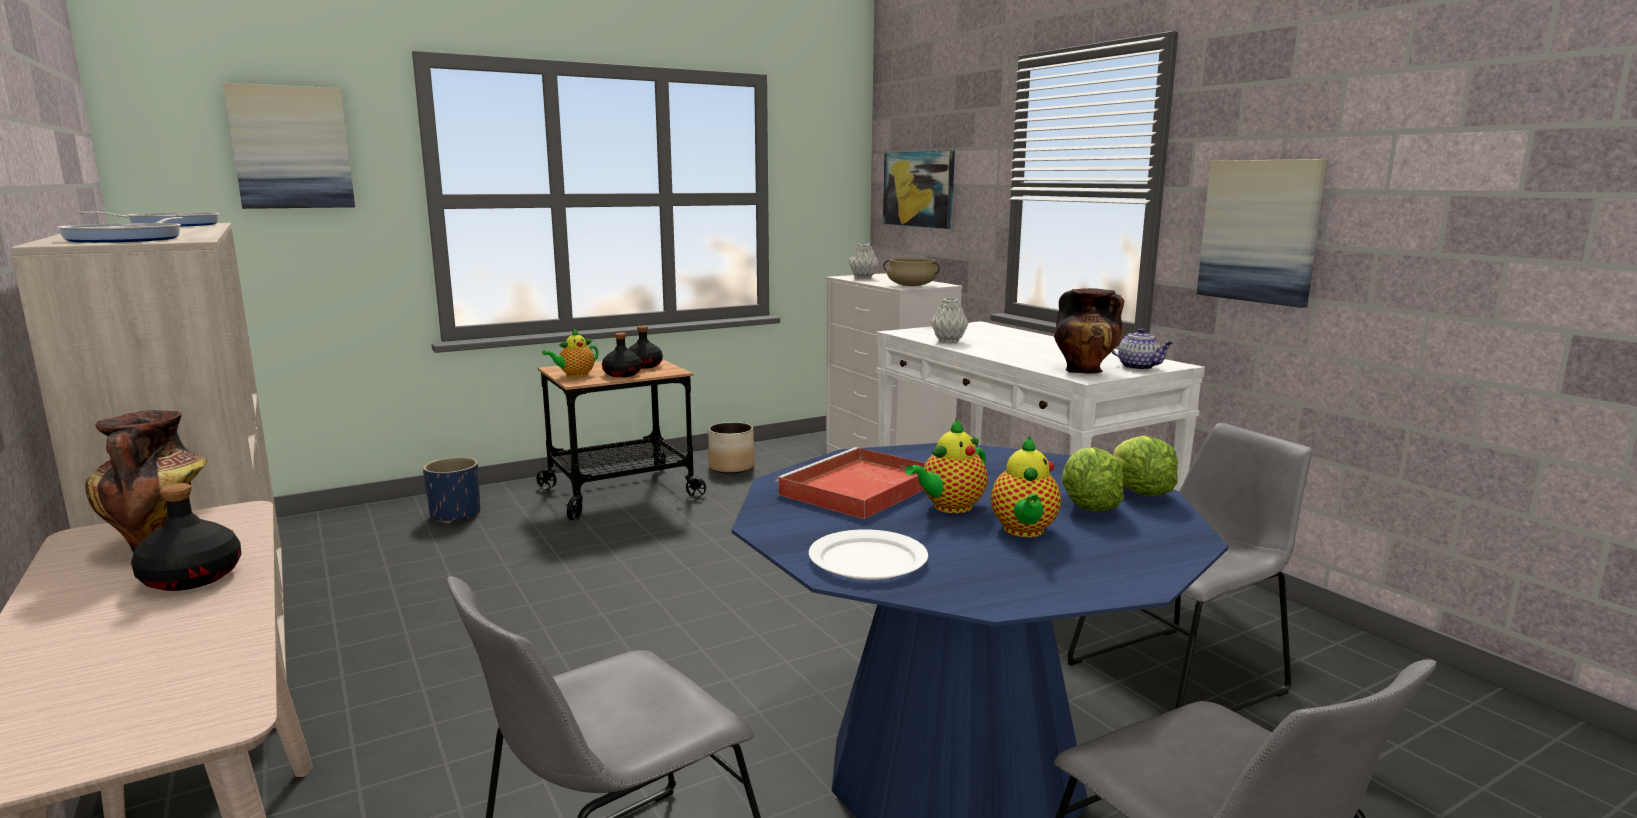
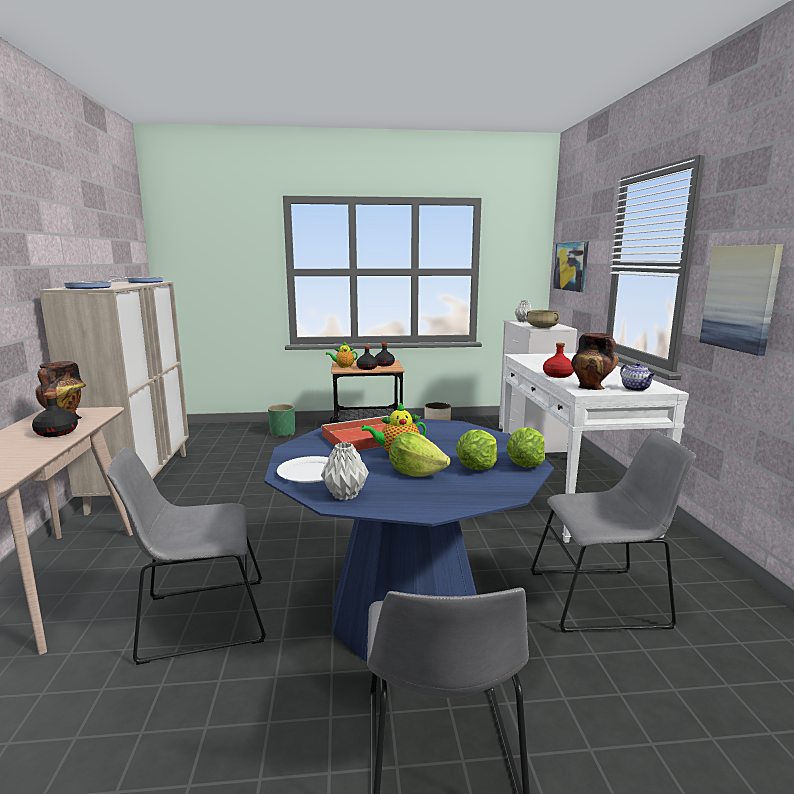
camera: 25 degrees right, 0 degrees up
picture [223,83,355,209] -> none
blue planter [423,457,480,523] -> green planter [268,404,295,437]
grey vase [931,298,969,343] -> grey vase moved to [321,442,369,500]
teapot [991,436,1061,537] -> lettuce [389,432,450,477]
none -> red bottle [543,343,574,378]

